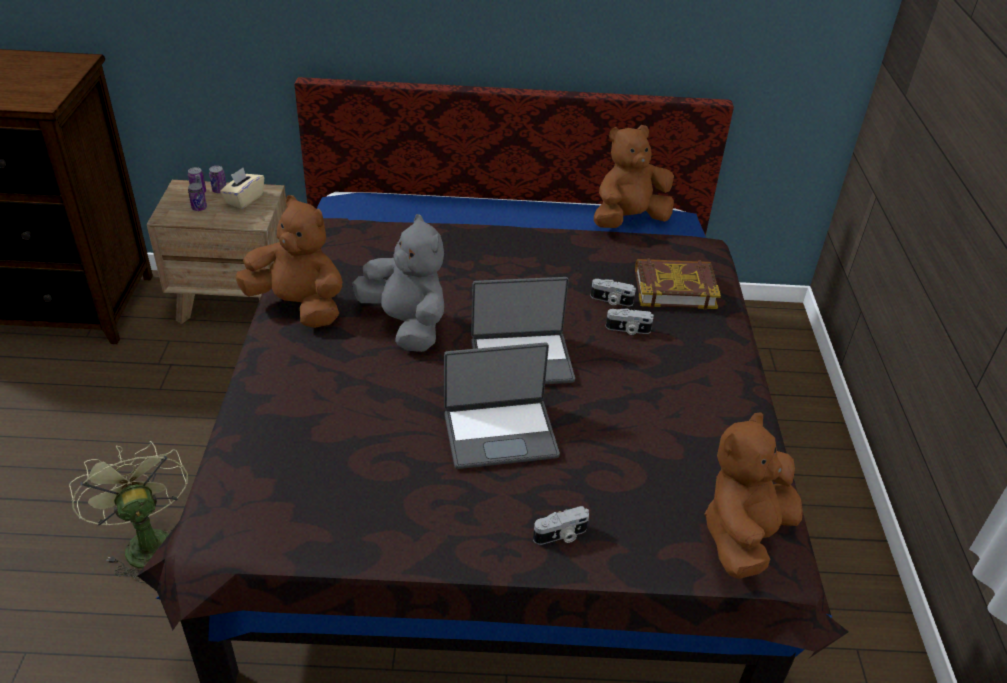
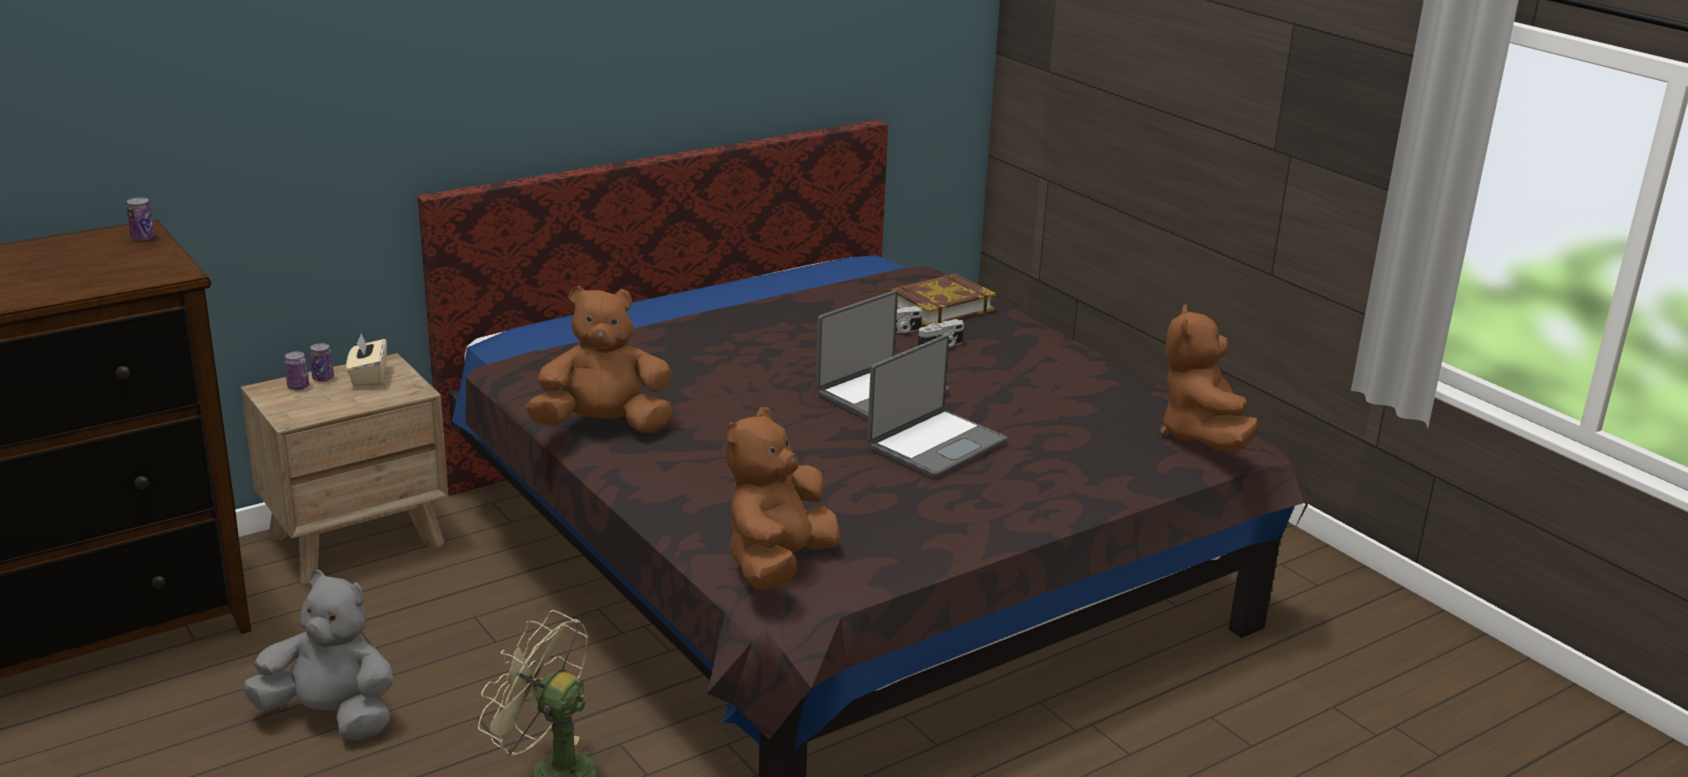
camera: 35 degrees left, 15 degrees down
can [188,183,207,211] -> can moved to [126,197,156,241]
grey plush toy [352,214,444,352] -> grey plush toy moved to [242,570,393,740]
camera [533,506,589,545] -> none
brown plush toy [594,125,674,228] -> brown plush toy moved to [725,407,840,590]

